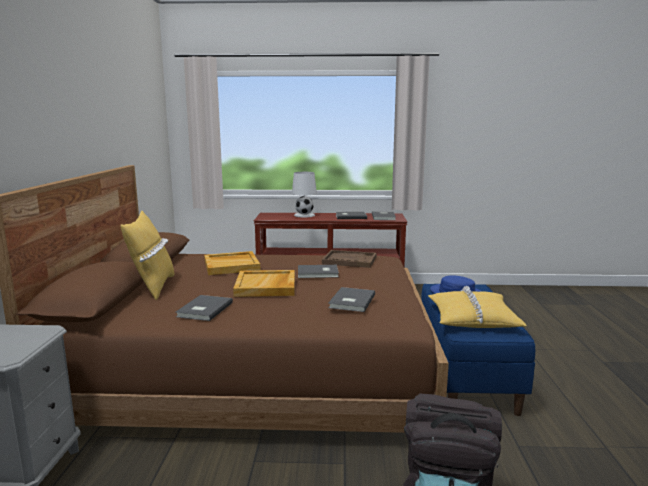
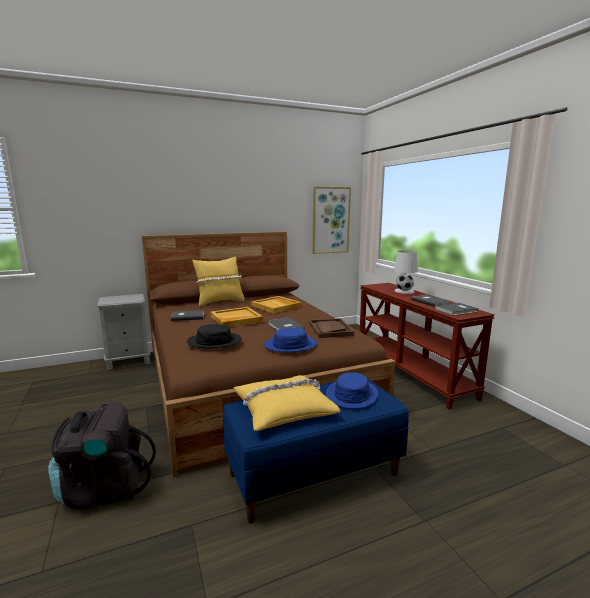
camera: 65 degrees right, 0 degrees up
grey book [328,287,375,312] -> black hat [187,324,241,348]
none -> blue hat [264,328,317,353]
none -> picture [312,187,351,254]

